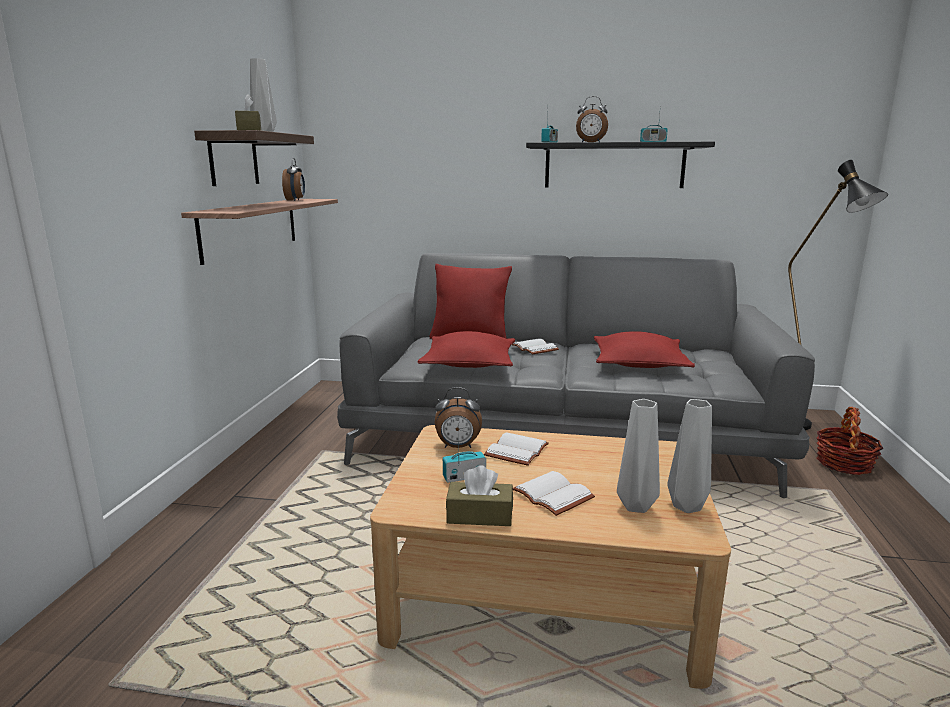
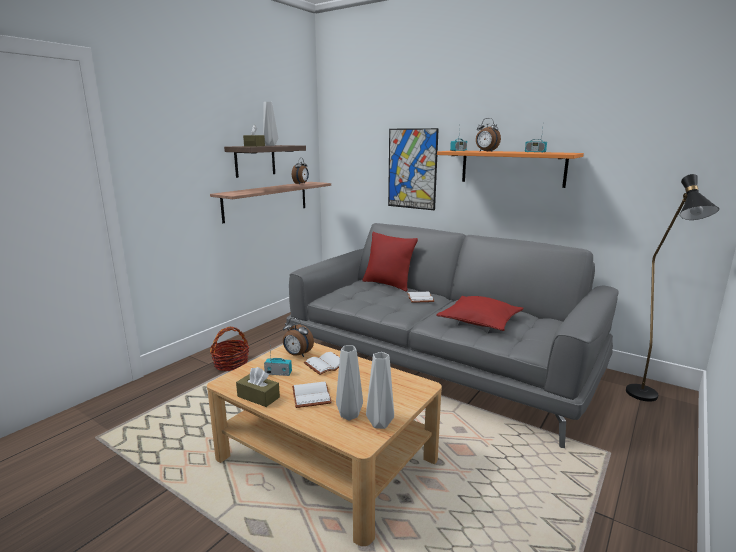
camera: 25 degrees right, 0 degrees up
red pillow [418,331,515,368] -> none
black shelf [526,142,715,188] -> orange shelf [437,151,584,188]
basket [817,407,883,475] -> basket moved to [210,327,249,371]
none -> picture [388,128,439,210]

